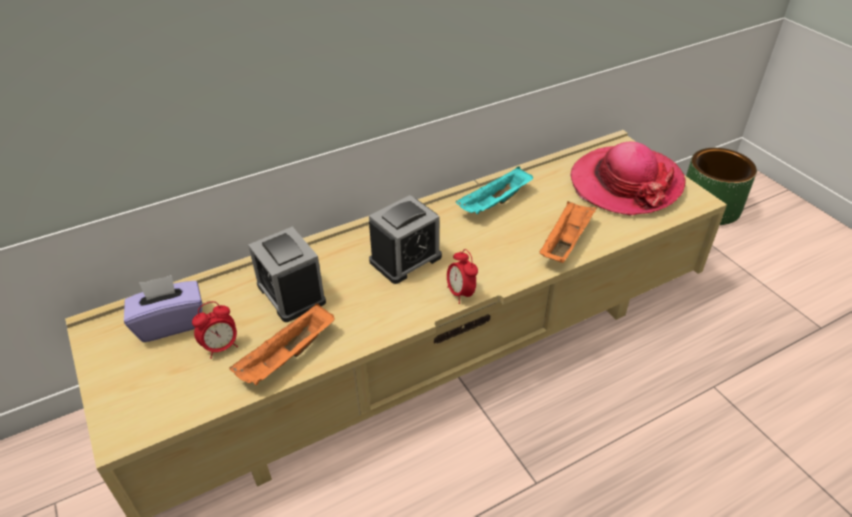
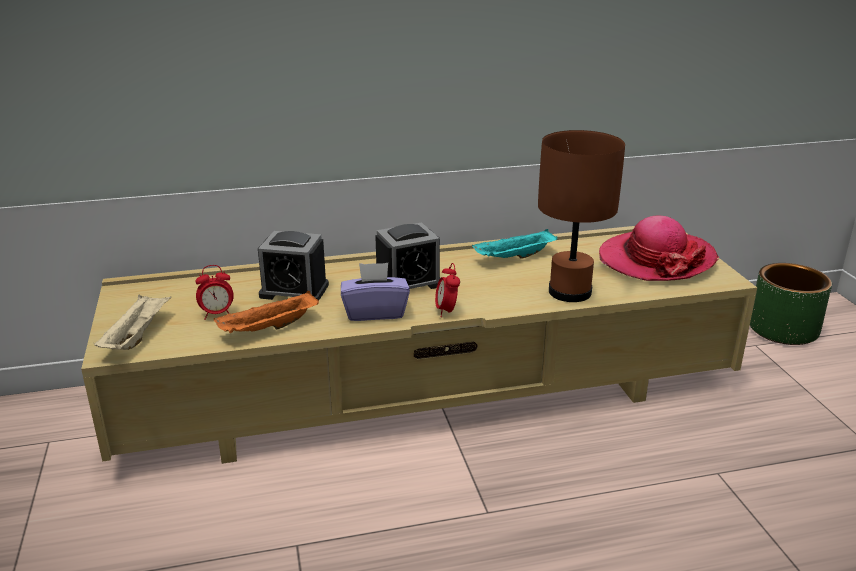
camera: 15 degrees right, 15 degrees down
purple tissue box [124,275,202,342] -> purple tissue box moved to [341,263,410,321]
alarm clock [248,227,326,322] -> alarm clock turned 60 degrees counterclockwise [258,231,329,300]
orange tray [539,201,597,263] -> brown table lamp [538,130,625,302]
none -> beige tray [94,294,171,350]

